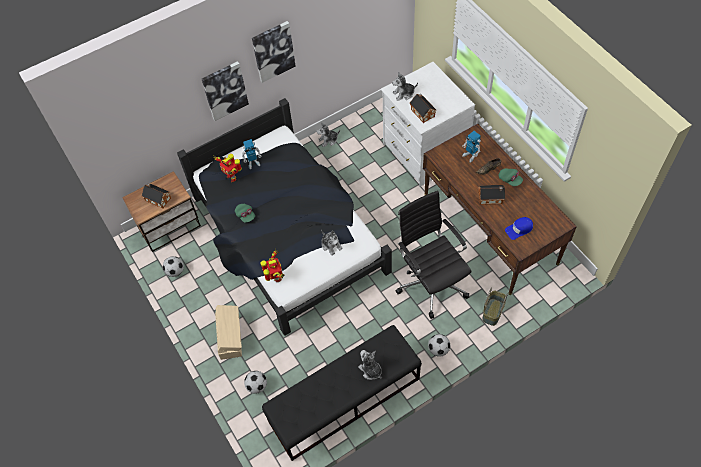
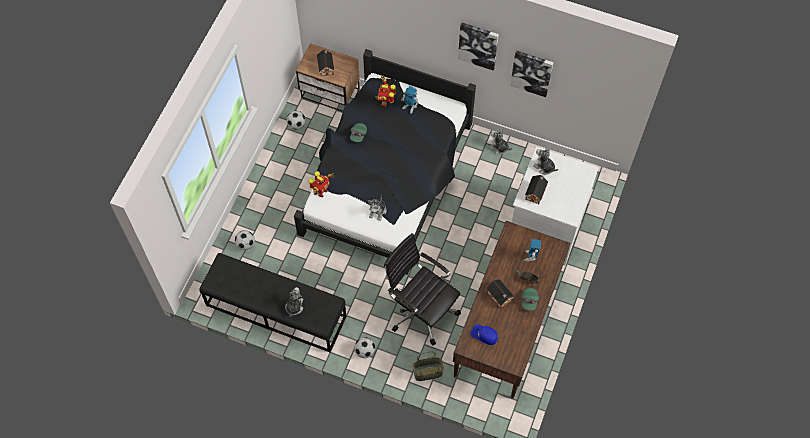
camera: 50 degrees right, 5 degrees up
picture [202,61,249,121] -> picture moved to [510,50,554,97]
beige storage box [215,305,242,360] -> none
black office chair [396,191,471,319] -> black office chair turned 75 degrees counterclockwise [384,233,461,345]

